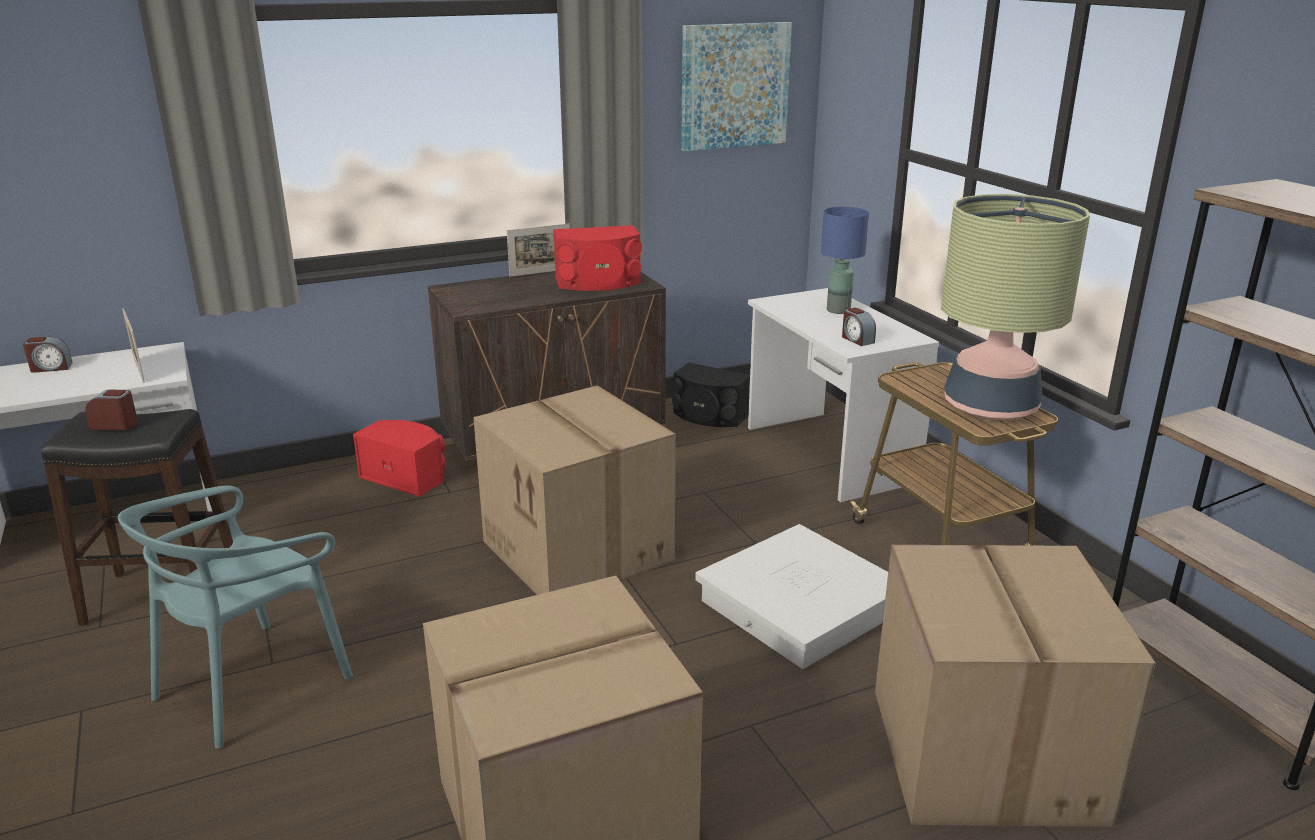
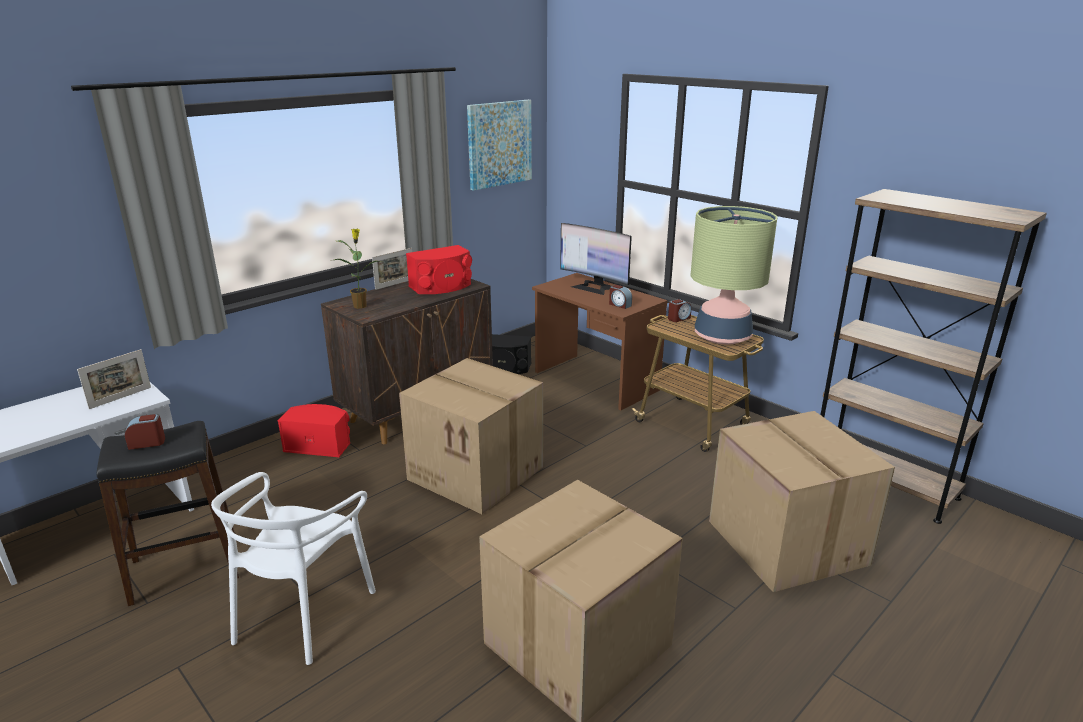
camera: 20 degrees left, 0 degrees up
alarm clock [23,337,72,373] -> alarm clock moved to [668,299,691,322]
turquoise chair [118,486,353,749] -> white chair [211,472,376,665]
picture frame [122,308,145,383] -> picture frame turned 90 degrees counterclockwise [77,349,151,409]
white storage box [695,524,888,669] -> none
white desk [748,288,939,502] -> brown desk [532,273,668,410]
blue table lamp [821,207,869,314] -> monitor [560,223,632,295]
none -> potted plant [334,229,379,309]

